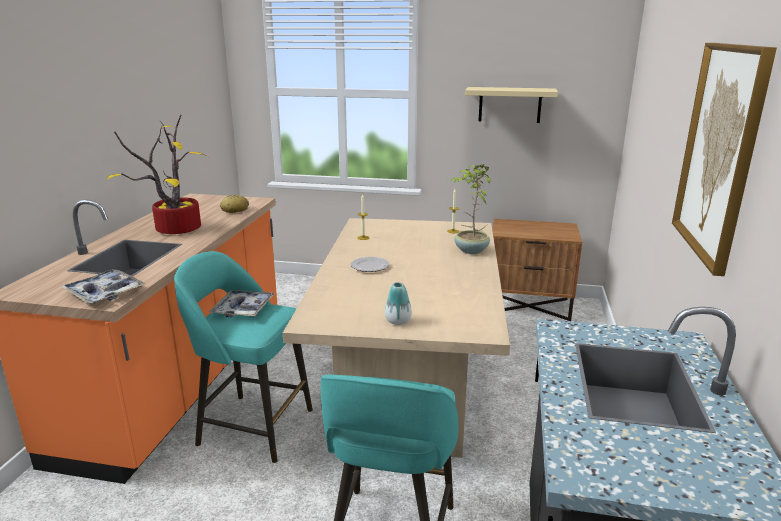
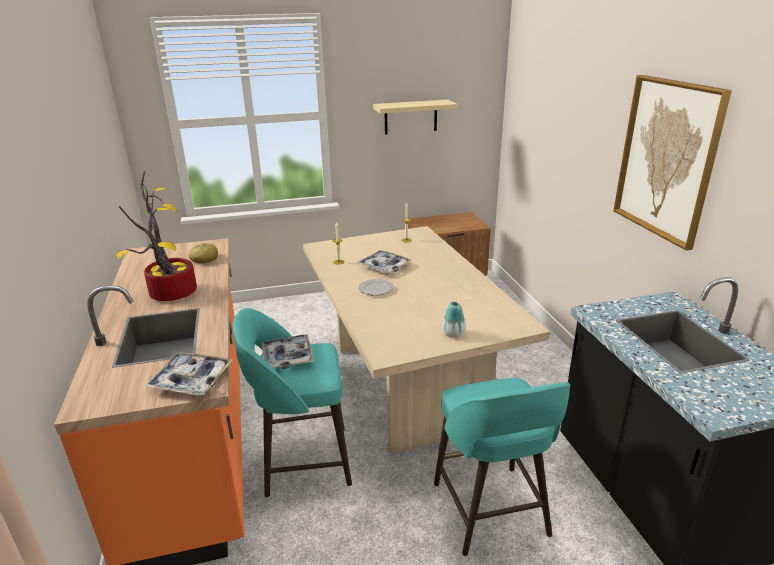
camera: 25 degrees left, 5 degrees up
potted plant [451,164,491,254] -> none
none -> tray [357,250,412,273]

